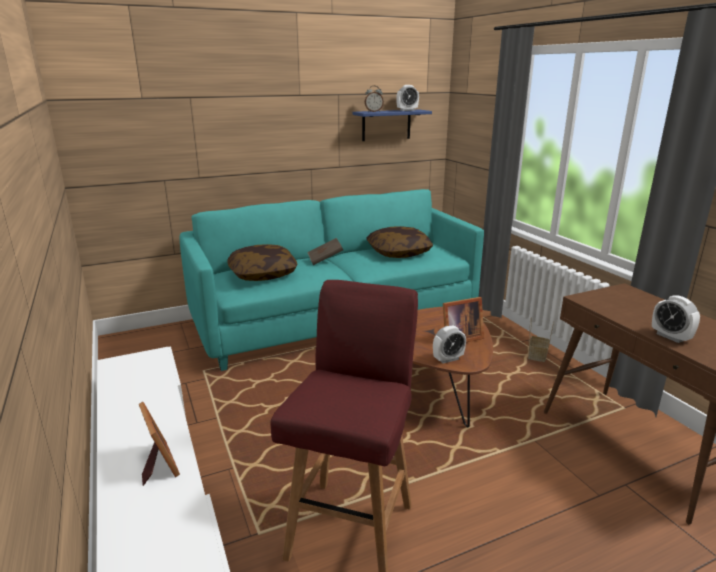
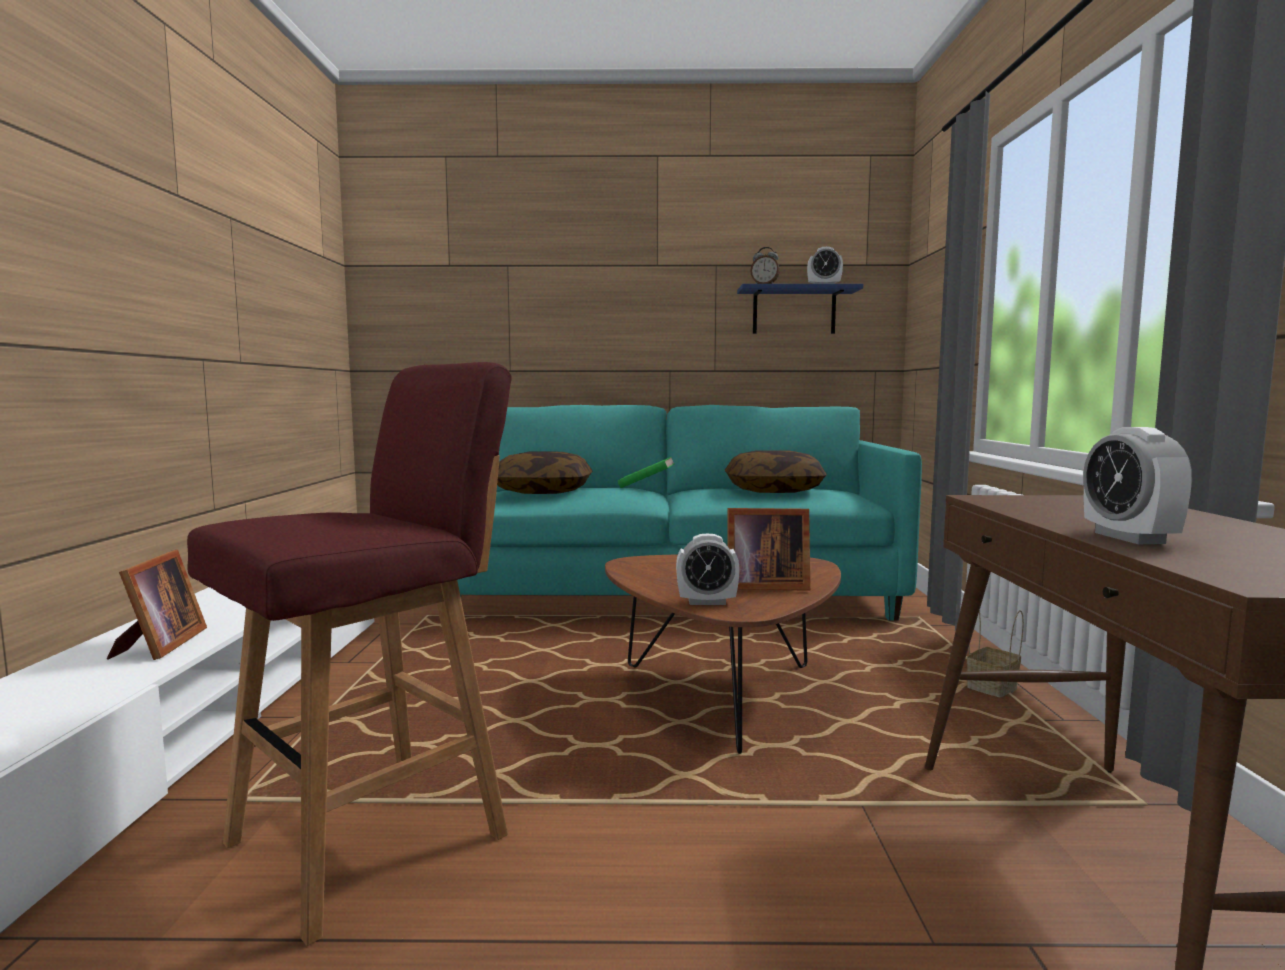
camera: 25 degrees right, 15 degrees down
brown book [307,238,343,265] -> green book [618,457,675,488]

